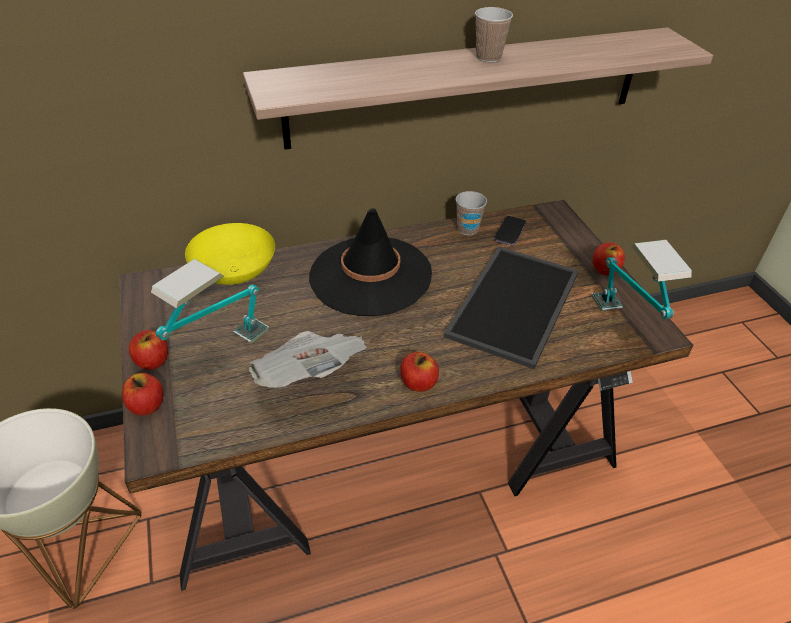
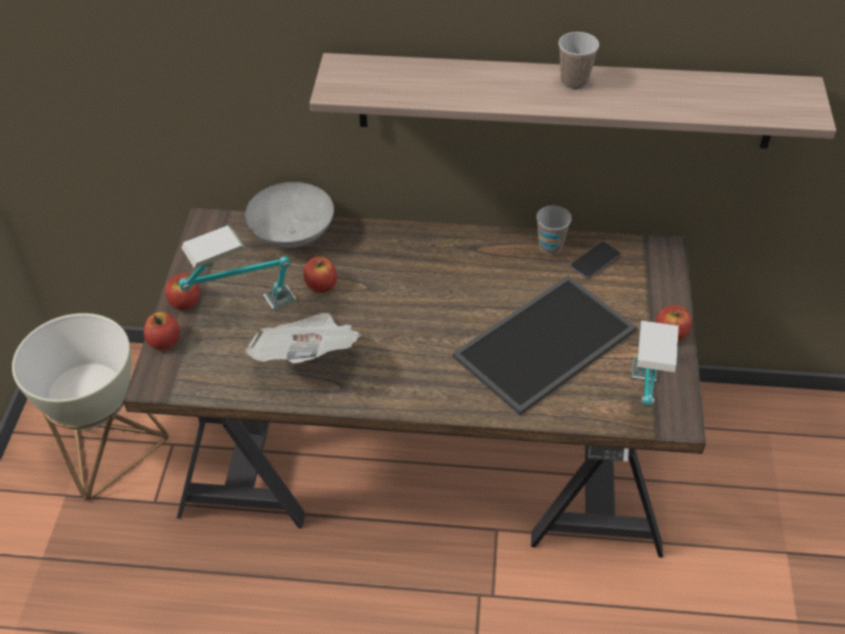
camera: 25 degrees right, 5 degrees up
yellow bowl [185,223,275,285] -> grey bowl [245,182,334,248]
black hat [309,208,432,316] -> none
apple [400,352,439,392] -> apple moved to [304,257,337,293]

